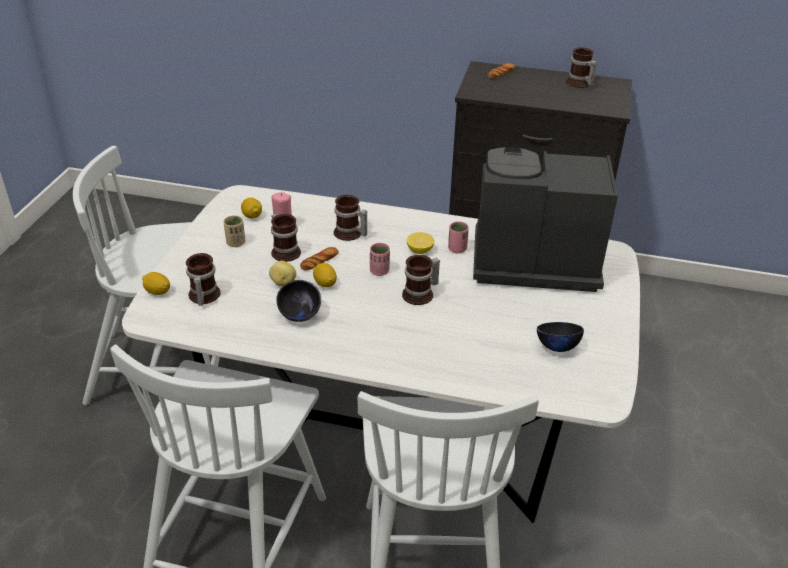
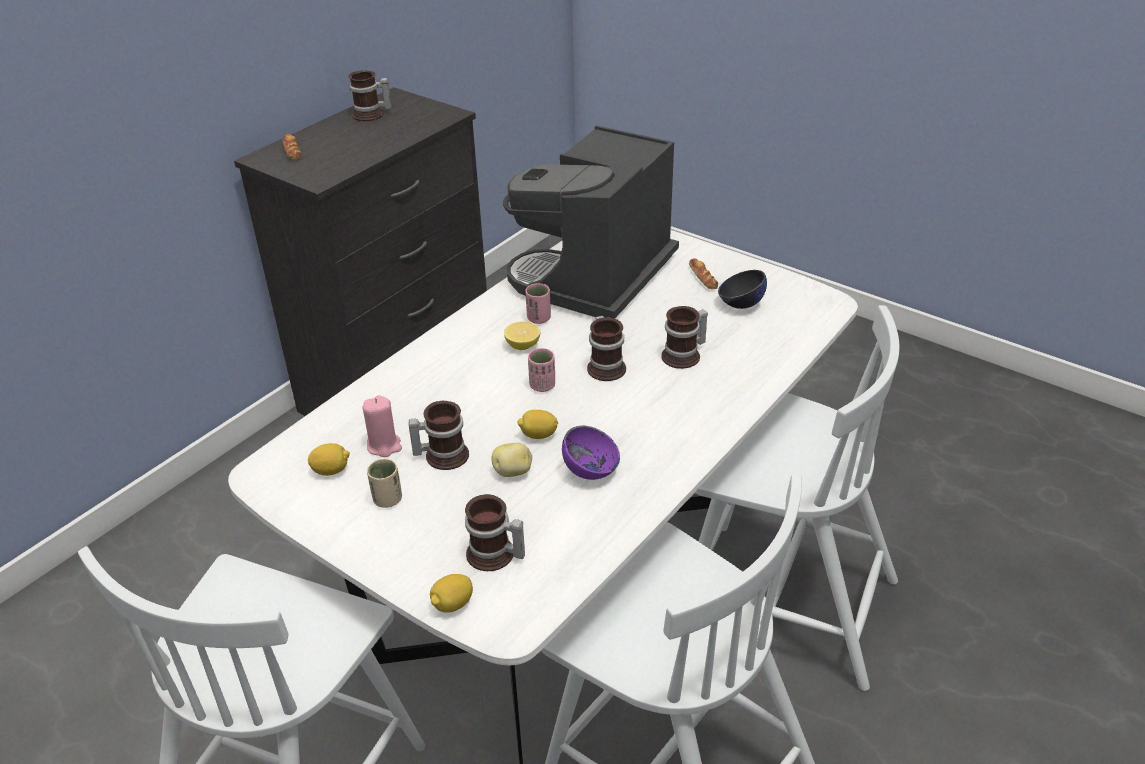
camera: 65 degrees left, 0 degrees up
black bowl [276,280,321,322] -> purple bowl [562,426,620,480]
bread [300,247,339,271] -> bread moved to [689,259,718,289]
mug [334,195,368,241] -> mug moved to [661,306,708,369]

